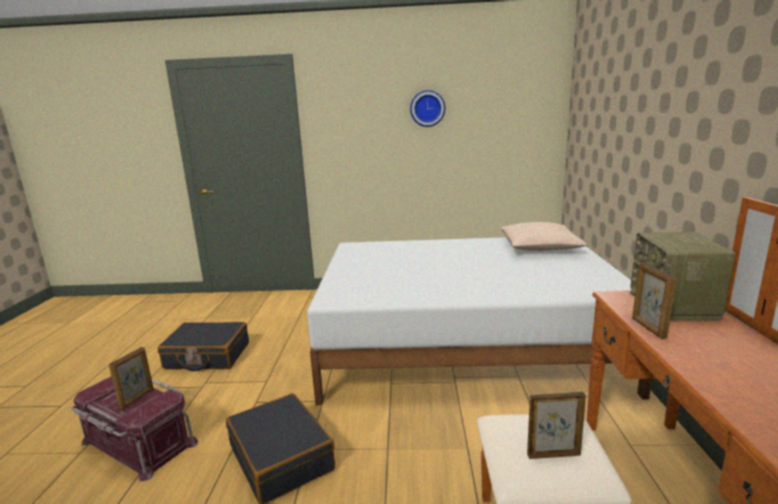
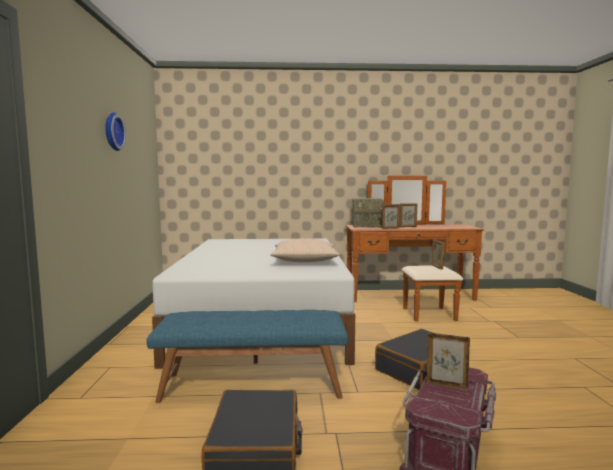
camera: 95 degrees left, 10 degrees down
beige pillow [501,222,587,251] -> beige pillow moved to [270,238,340,262]
none -> blue bench [147,310,348,403]
none -> picture frame [400,203,417,227]

